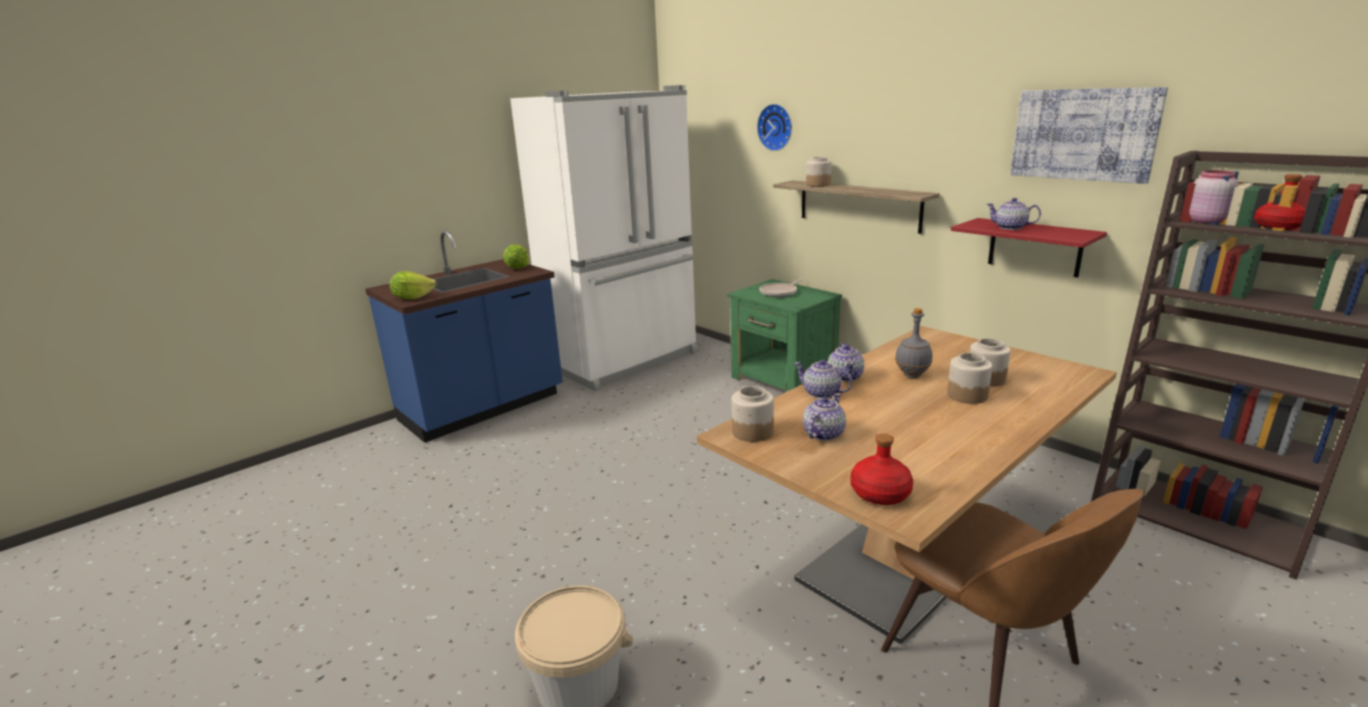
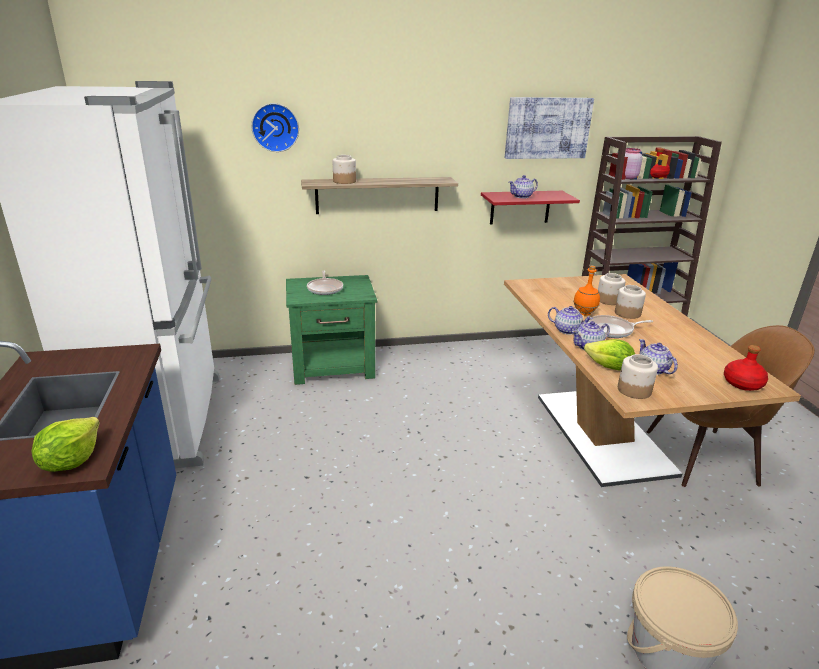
camera: 60 degrees left, 5 degrees up
lettuce [503,244,529,269] -> lettuce moved to [584,339,635,371]
grey bottle [895,308,933,378] -> orange bottle [573,266,600,316]
none -> frying pan [589,315,653,338]

